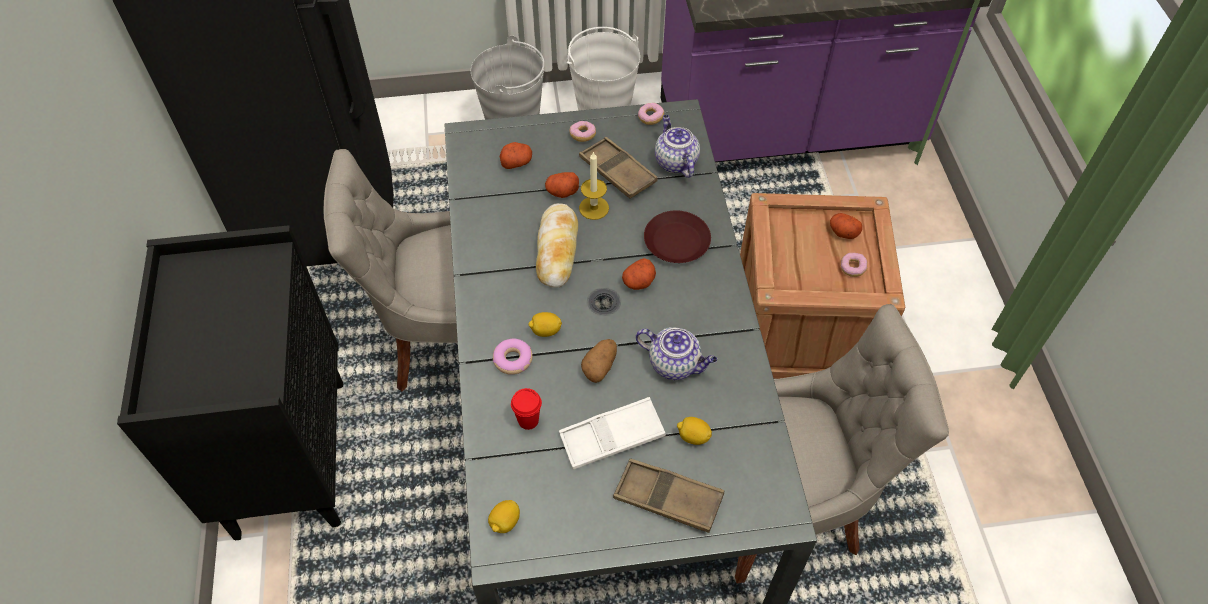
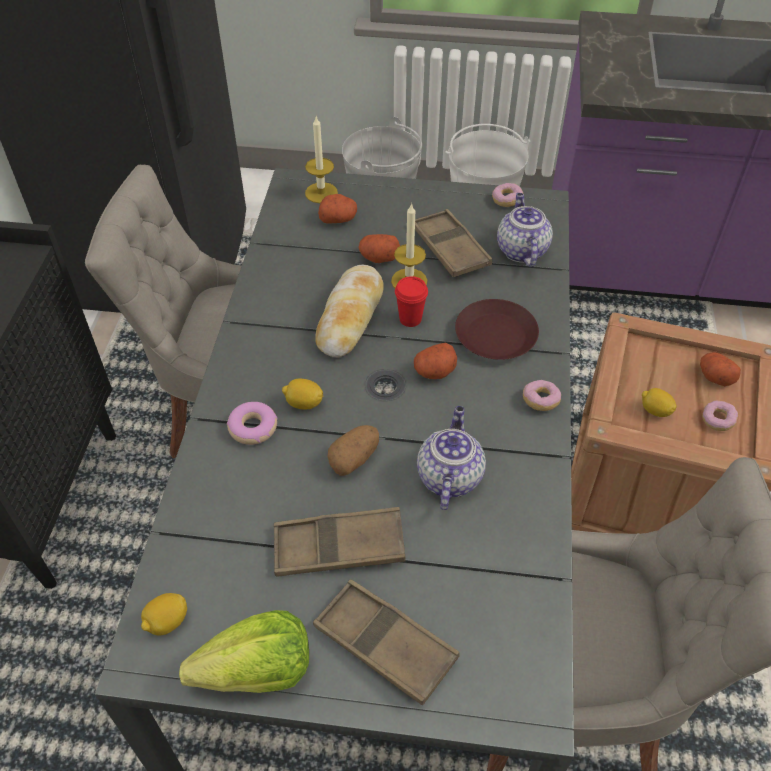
camera: 15 degrees right, 5 degrees down
red cup [511,388,542,430] -> red cup moved to [395,276,428,327]
white tray [559,397,666,470] -> brown tray [274,507,406,576]
donut [569,121,596,142] -> donut moved to [523,380,561,411]
teapot [636,327,717,380] -> teapot turned 120 degrees counterclockwise [417,406,486,510]
lemon [677,417,712,445] -> lemon moved to [642,388,676,417]
none -> lettuce [179,610,309,693]
none -> candle [305,117,338,203]

